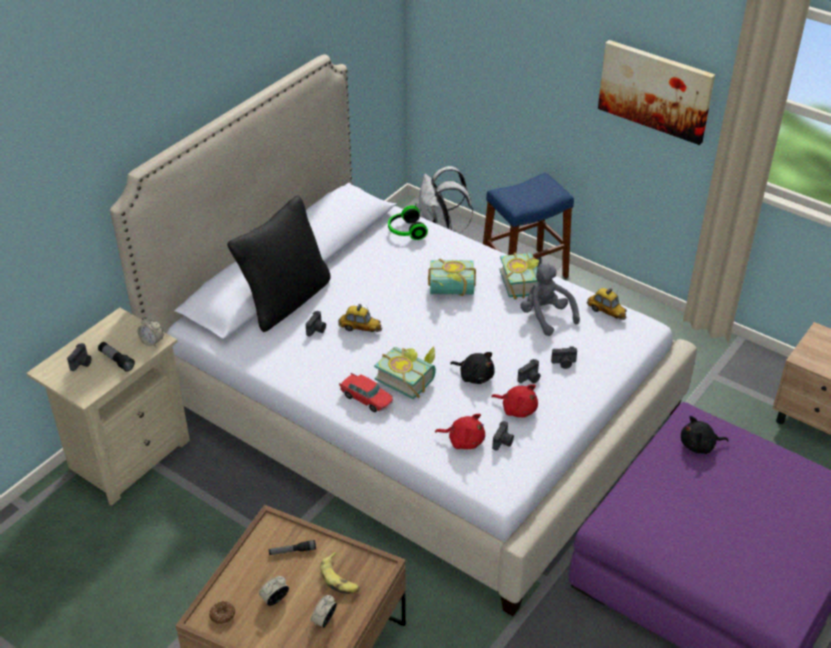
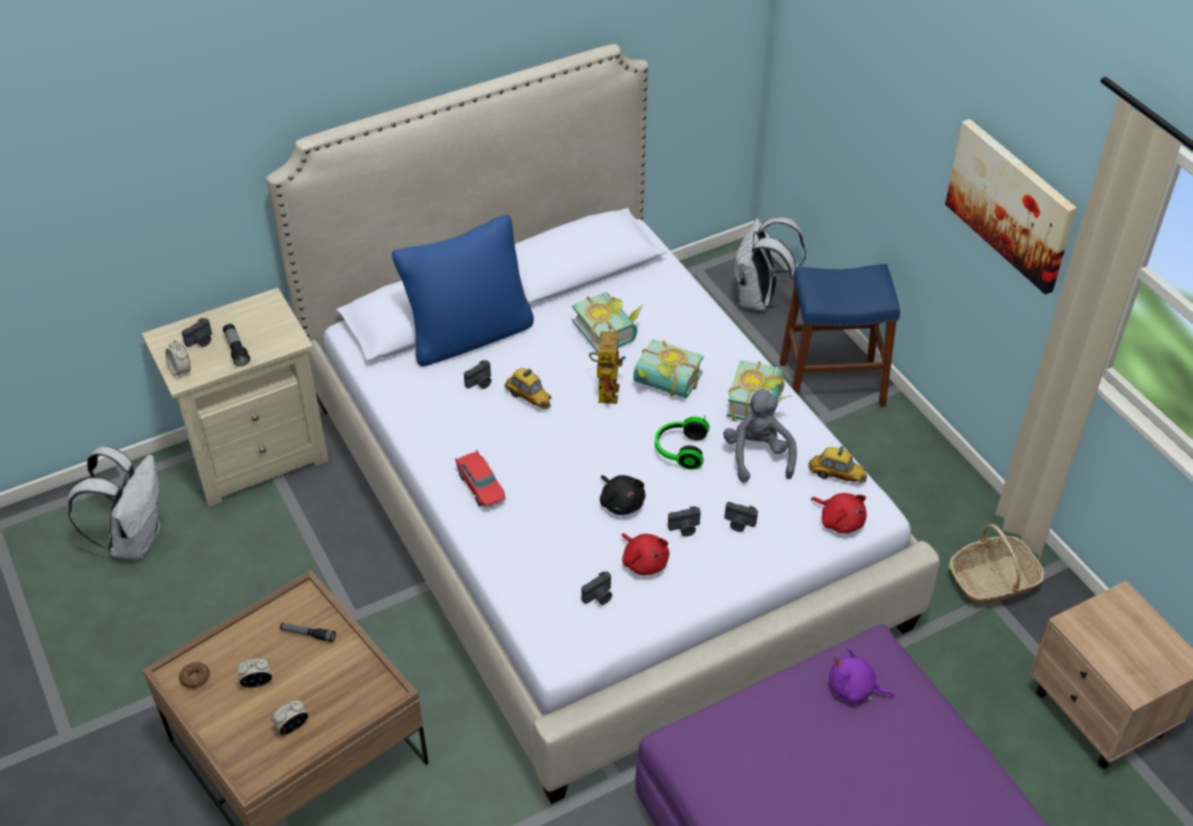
camera: 25 degrees right, 5 degrees up
alarm clock [138,316,163,347] -> alarm clock moved to [166,340,191,378]
black pillow [227,195,331,332] -> blue pillow [392,215,534,366]
banana [320,552,360,594] -> none
book [374,346,436,399] -> book moved to [572,292,642,353]
headphones [388,205,428,240] -> headphones moved to [655,416,710,470]
red plush toy [435,414,485,449] -> red plush toy moved to [811,493,866,534]
toy car [587,288,627,320] -> toy car turned 45 degrees counterclockwise [808,446,867,483]
black plush toy [681,416,729,454] -> purple plush toy [829,648,894,703]
none -> white backpack [67,446,160,559]
none -> toy robot [589,325,626,404]
none -> basket [949,524,1045,605]

